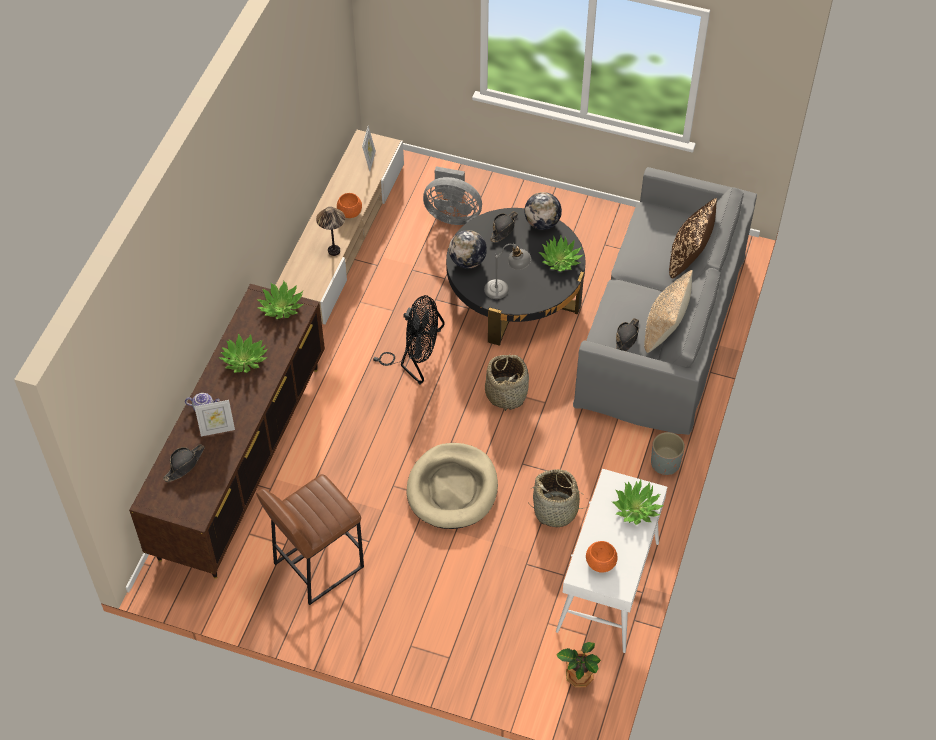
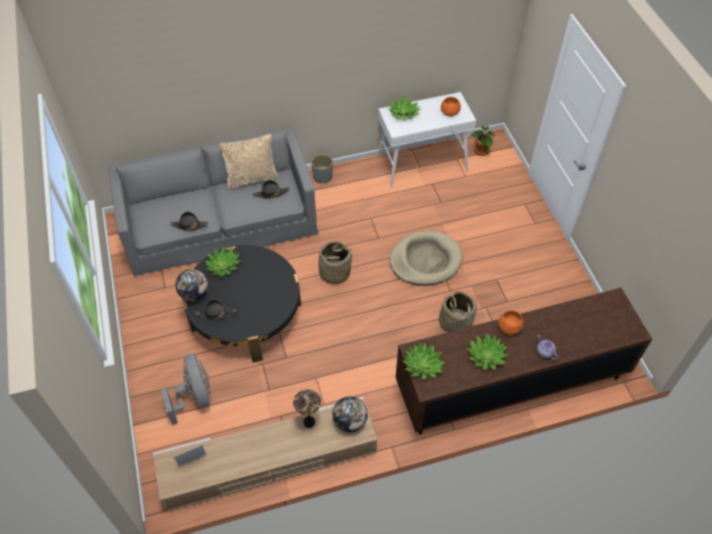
camera: 125 degrees left, 0 degrees up
black hat [163,444,205,482] -> black hat moved to [170,212,208,230]
picture frame [194,400,235,436] -> none
brown stool [256,474,364,605] -> none
orange bowl [337,193,362,218] -> orange bowl moved to [498,310,524,335]
black fan [373,295,445,385] -> none
globe [449,230,487,268] -> globe moved to [332,397,368,432]
grey table lamp [484,243,531,299] -> none
basket [528,469,589,527] -> basket moved to [439,291,477,332]
brown pillow [669,198,717,279] -> none

